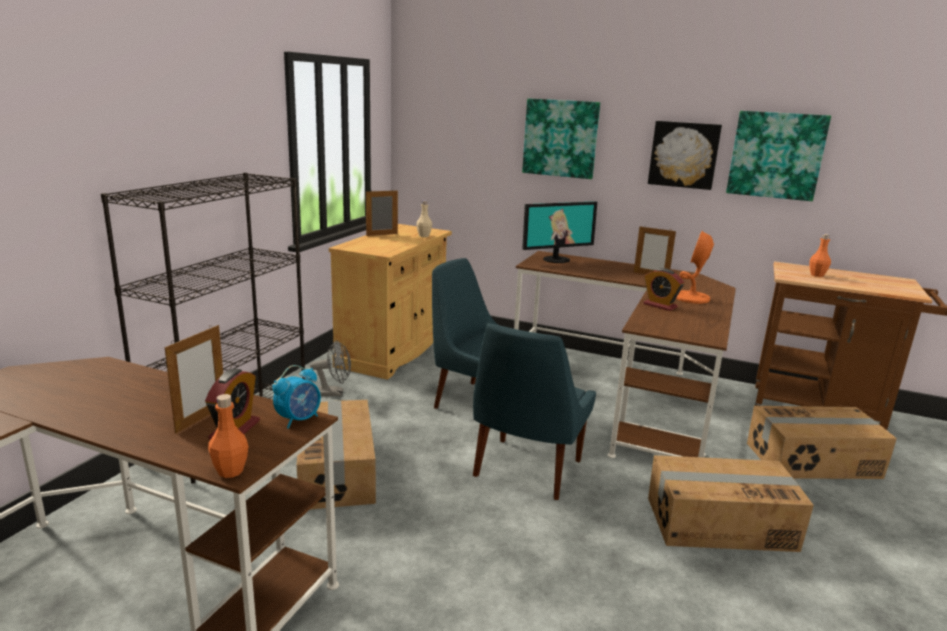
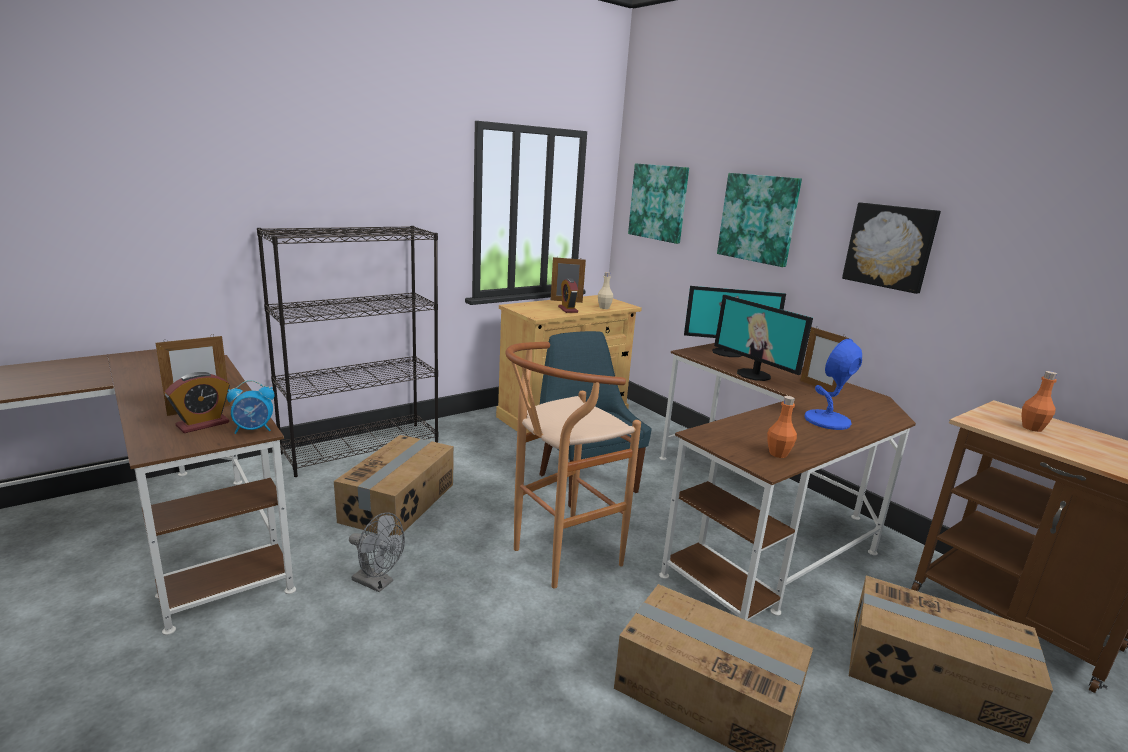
camera: 30 degrees right, 0 degrees up
orange bottle [208,394,248,478] -> orange bottle moved to [767,396,797,458]
grey fan [310,340,351,396] -> grey fan moved to [349,512,405,592]
blue chair [473,323,596,500] -> brown stool [505,342,641,589]
alarm clock [643,268,684,311] -> alarm clock moved to [558,278,578,313]
orange table lamp [676,231,714,304] -> blue table lamp [804,339,862,430]
picture [726,111,831,201] -> picture moved to [628,164,689,244]
none -> monitor [714,295,813,381]

